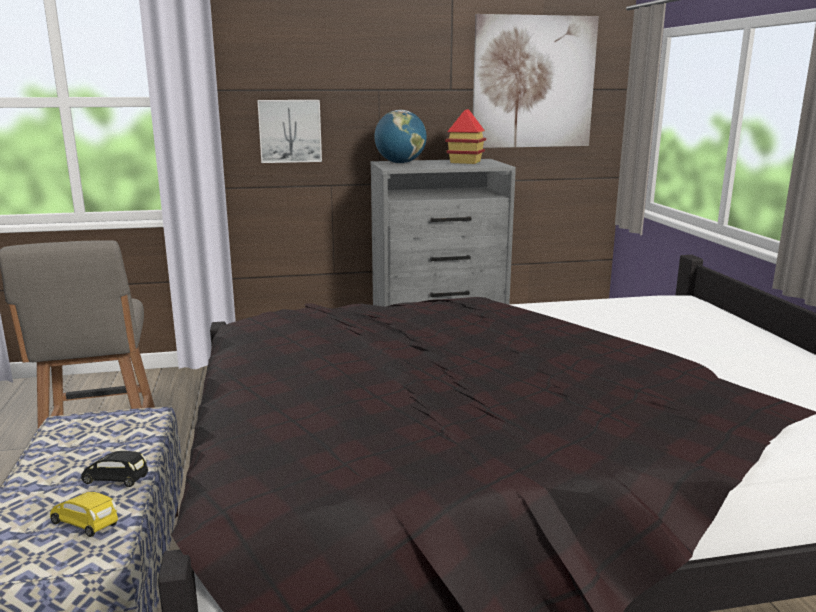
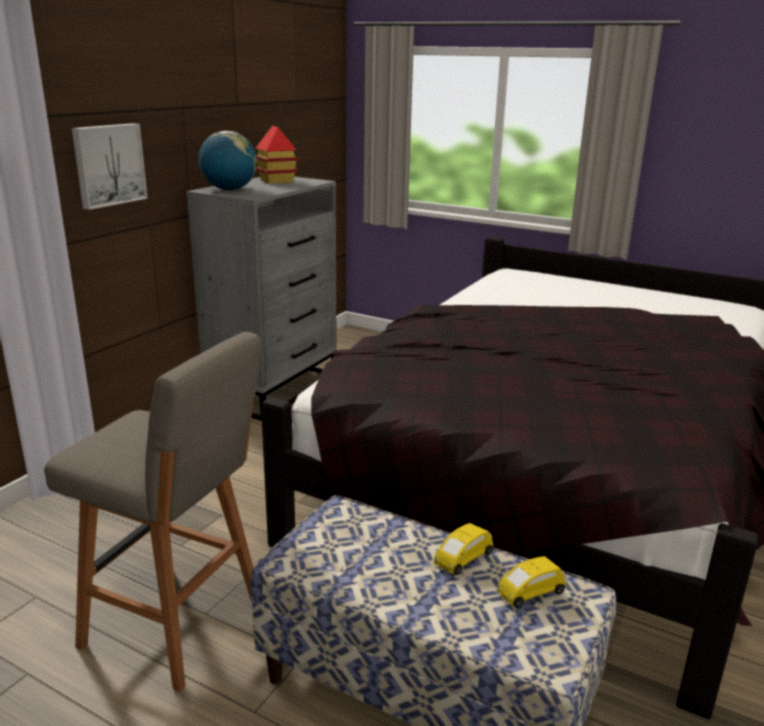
camera: 50 degrees left, 5 degrees up
black toy car [81,451,148,487] -> yellow toy car [434,523,493,575]
picture [473,14,599,148] -> none

